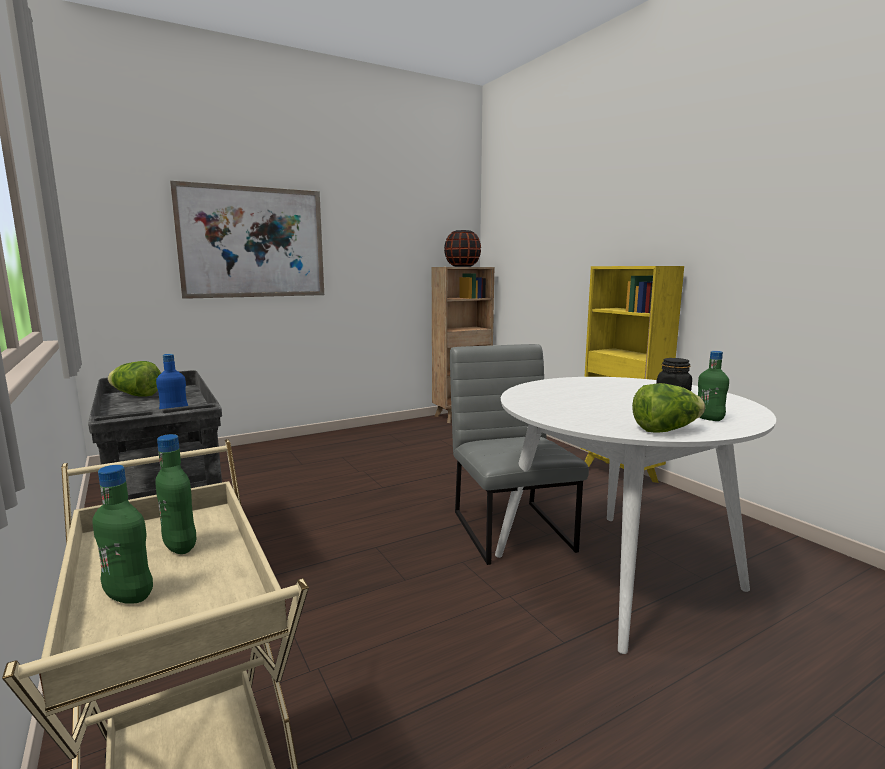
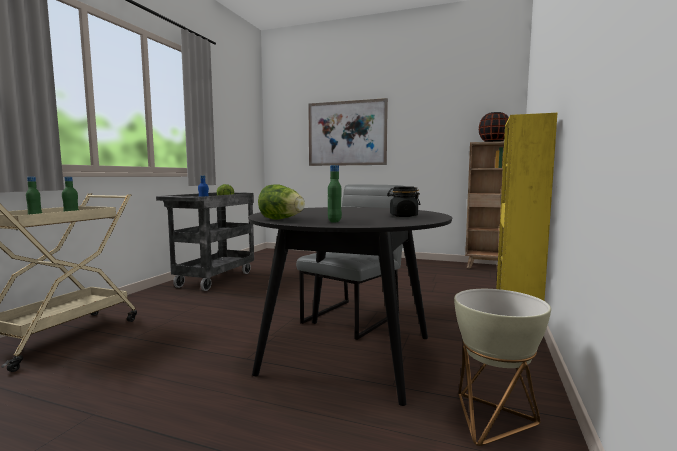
camera: 50 degrees right, 5 degrees down
white dining table [495,377,776,654] -> black dining table [248,207,452,406]
none -> planter [454,289,551,446]

